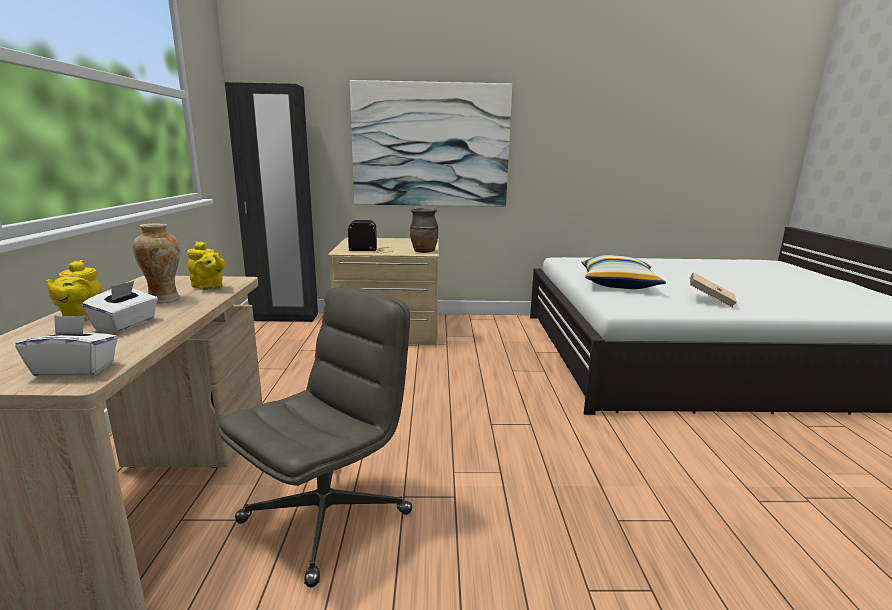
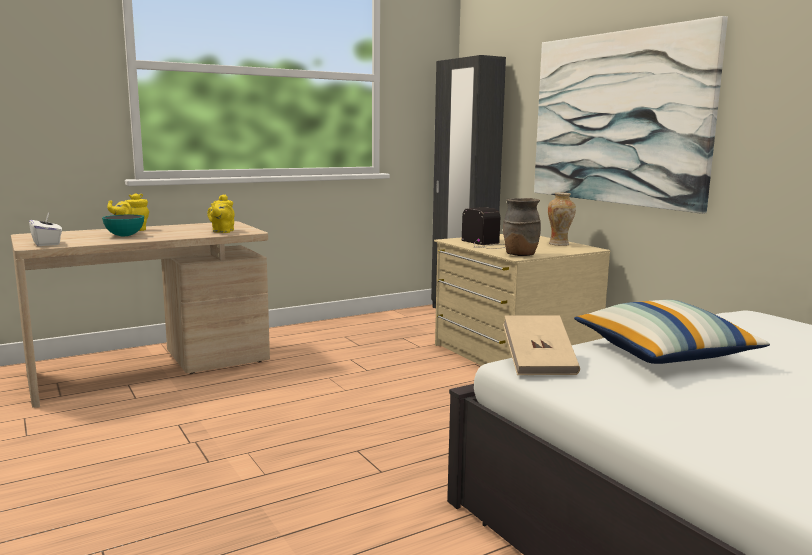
camera: 60 degrees right, 5 degrees down
white tissue box [82,281,158,333] -> bowl [102,215,144,236]
vase [133,223,180,303] -> vase moved to [548,192,576,246]
grey office chair [219,286,412,587] -> none
beige book [689,272,737,308] -> beige book moved to [503,315,580,375]

